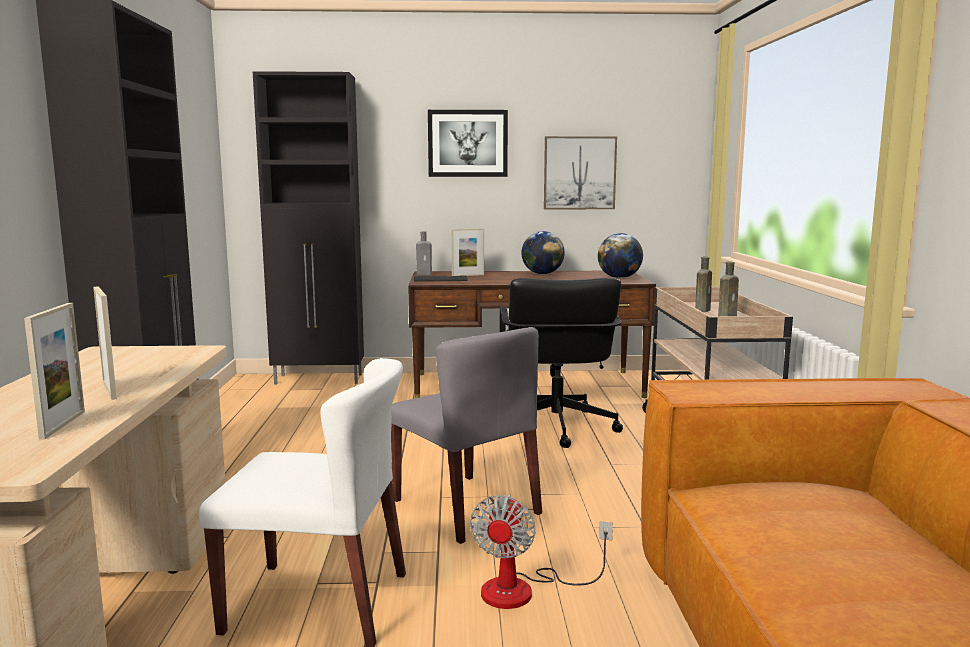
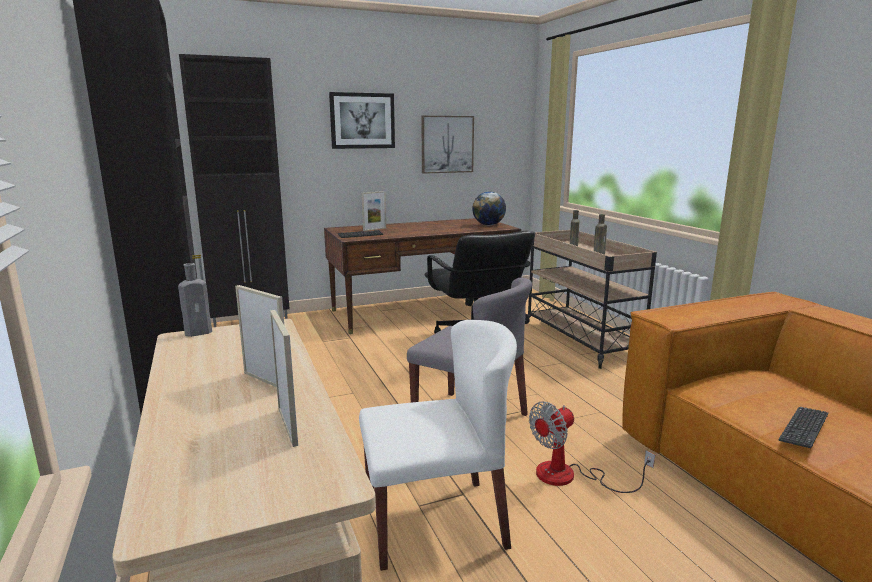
camera: 20 degrees left, 5 degrees up
grey bottle [416,231,432,275] -> grey bottle moved to [178,263,212,337]
fan [470,495,613,609] -> fan turned 60 degrees clockwise [529,401,655,493]
globe [521,231,565,274] -> none
none -> keyboard [779,407,829,448]

